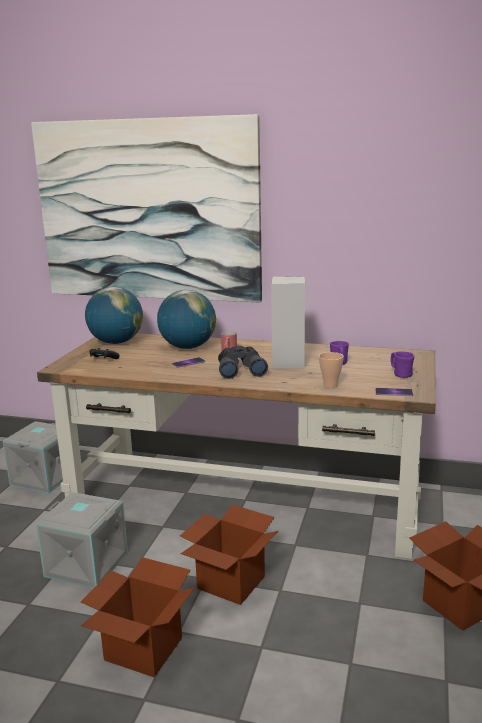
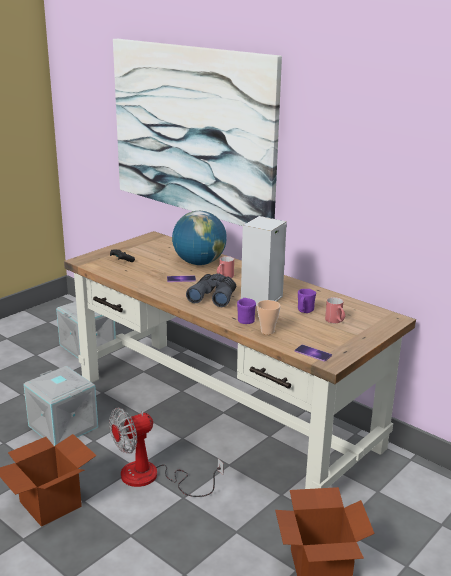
camera: 25 degrees right, 5 degrees up
globe [85,287,143,344] -> none
cardboard box [180,505,278,605] -> fan [109,408,224,497]
purple mug [391,352,415,378] -> purple mug moved to [237,298,256,324]
none -> red mug [325,297,346,323]

